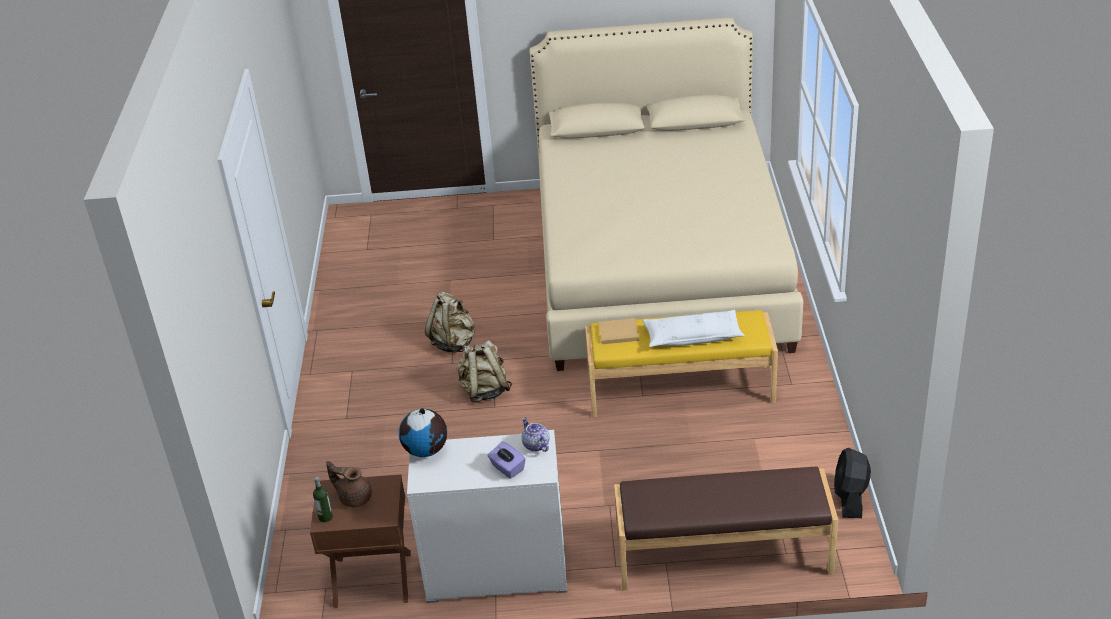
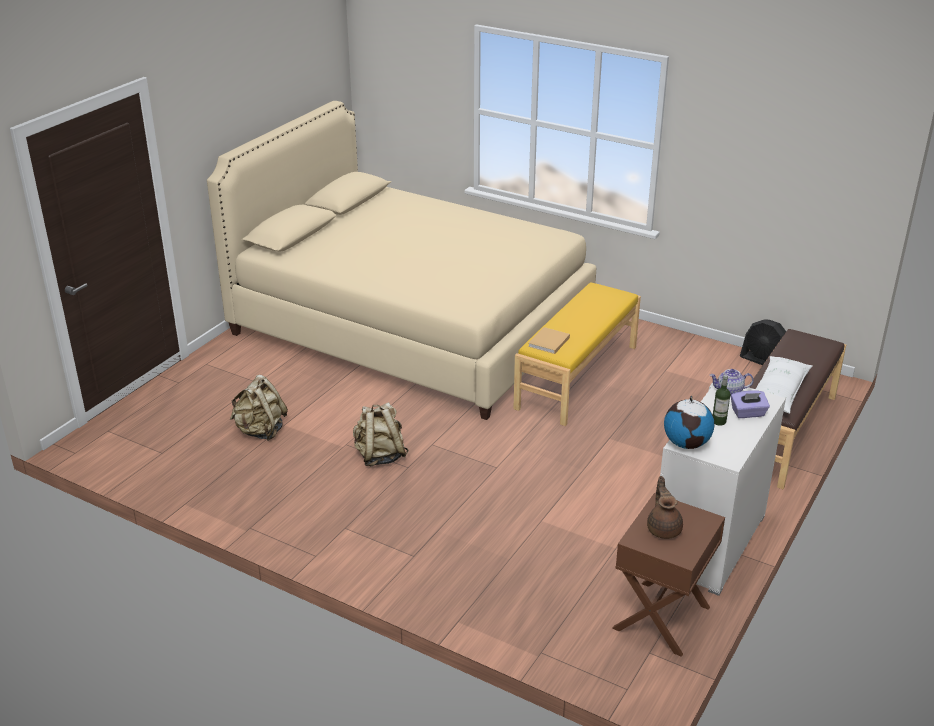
camera: 60 degrees left, 5 degrees down
bottle [313,477,333,523] -> bottle moved to [713,375,730,426]
brown teapot [326,461,372,507] -> brown teapot turned 120 degrees clockwise [647,476,683,539]
beige backpack [456,340,512,403] -> beige backpack moved to [230,375,288,441]
white pillow [643,310,745,347] -> white pillow moved to [756,356,813,414]

